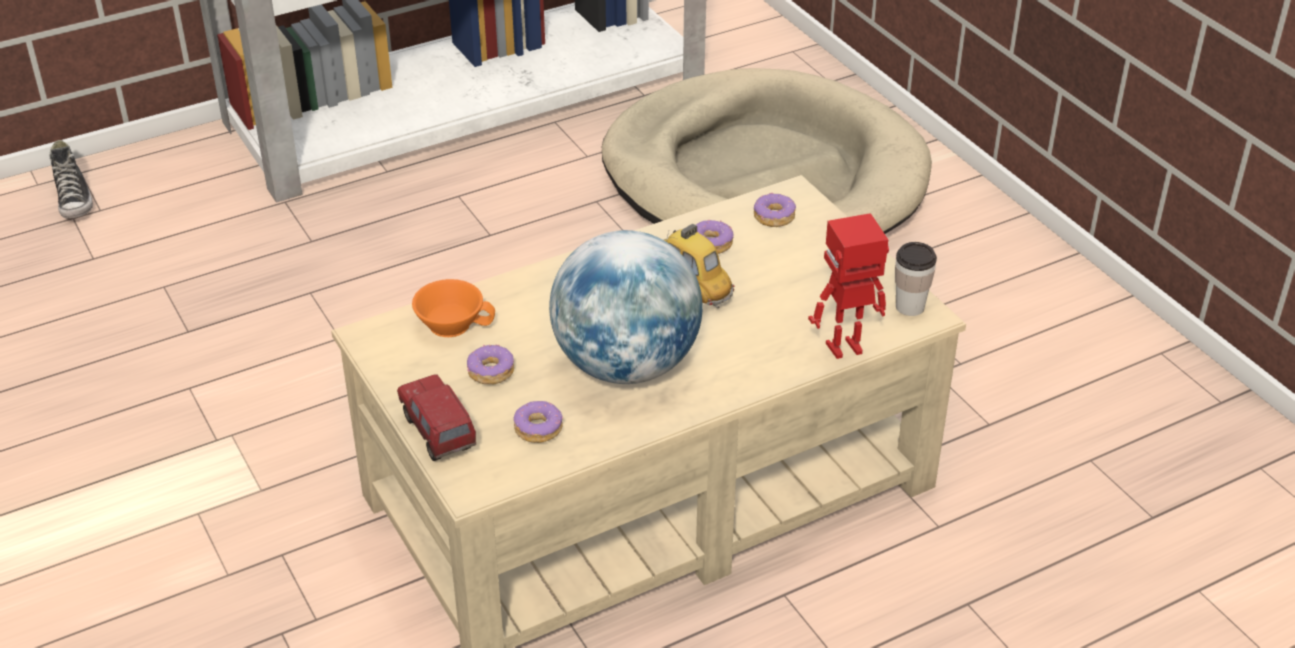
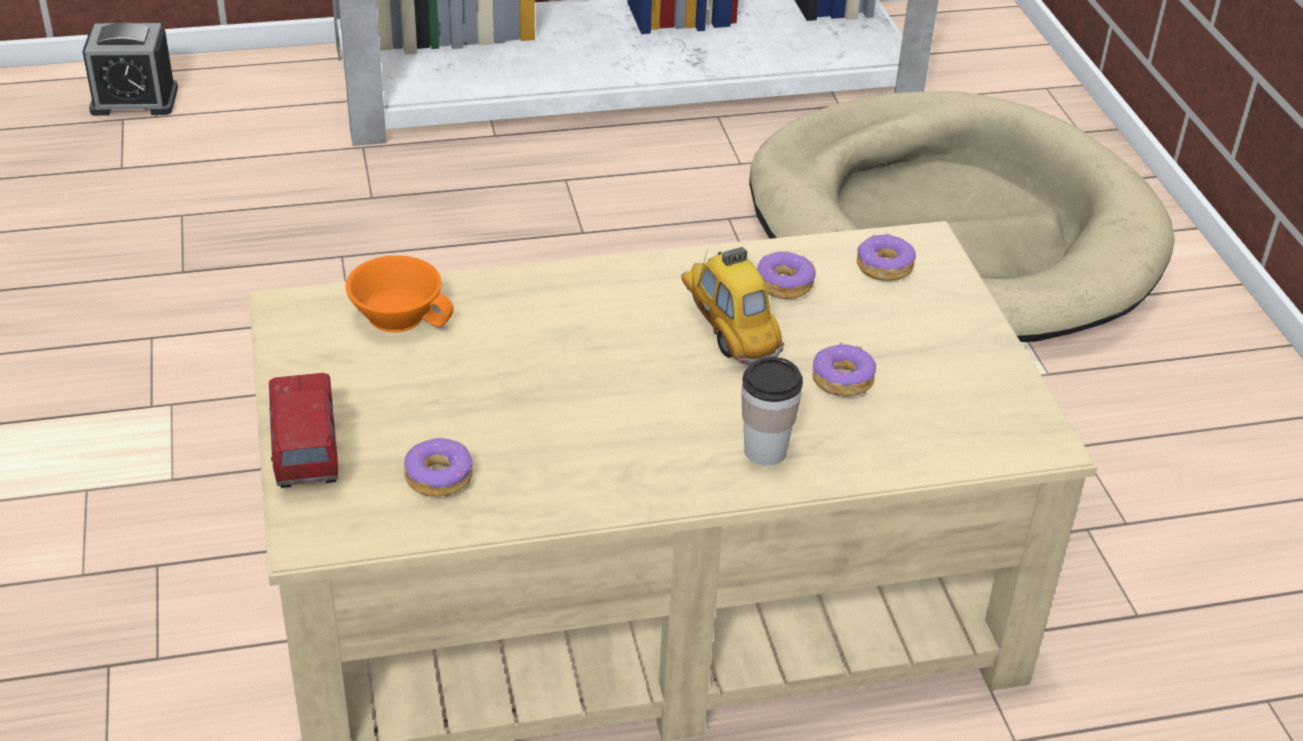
camera: 15 degrees right, 0 degrees up
shoe [49,140,93,219] -> alarm clock [82,23,178,116]
donut [467,344,514,384] -> donut moved to [812,343,876,397]
globe [549,230,703,384] -> none
toy robot [808,213,889,359] -> none
cup [895,242,937,316] -> cup moved to [741,357,803,465]

